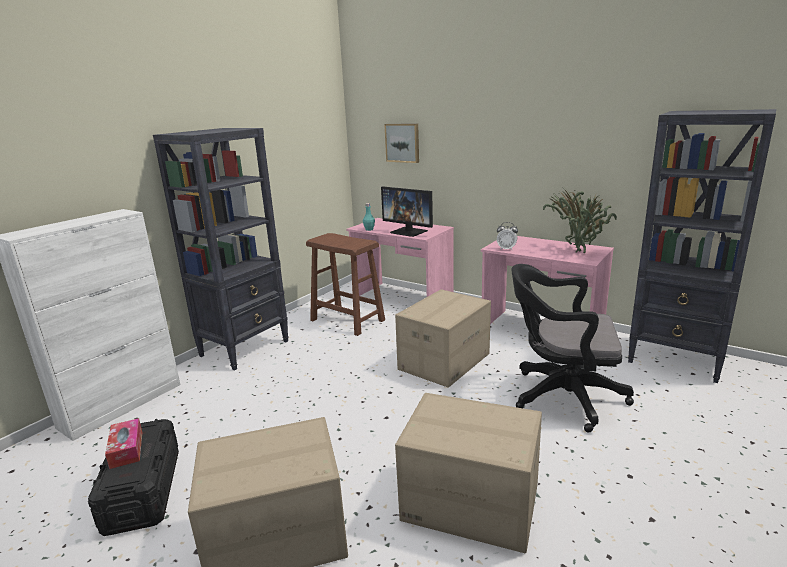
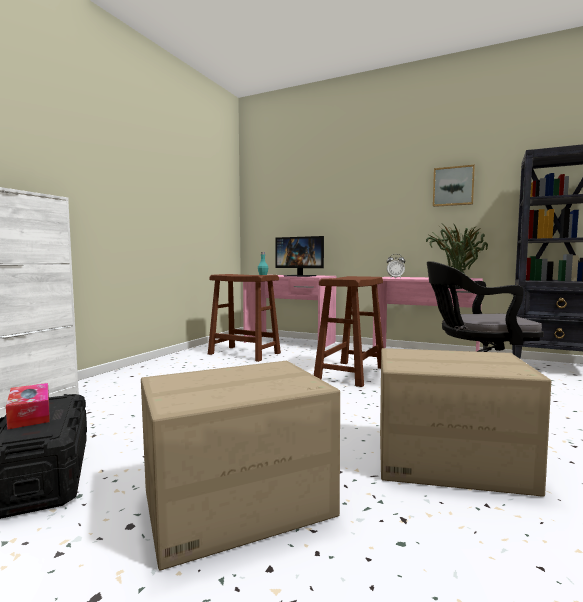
camera: 10 degrees left, 15 degrees down
black bookcase [153,128,289,371] -> none
picture [384,124,419,163] -> picture moved to [433,165,475,207]
cardboard box [395,289,491,388] -> brown stool [314,276,384,387]

